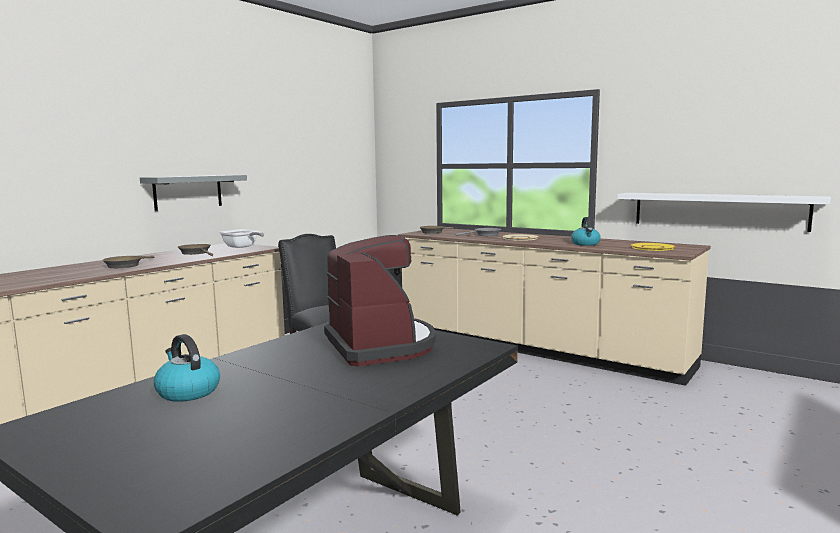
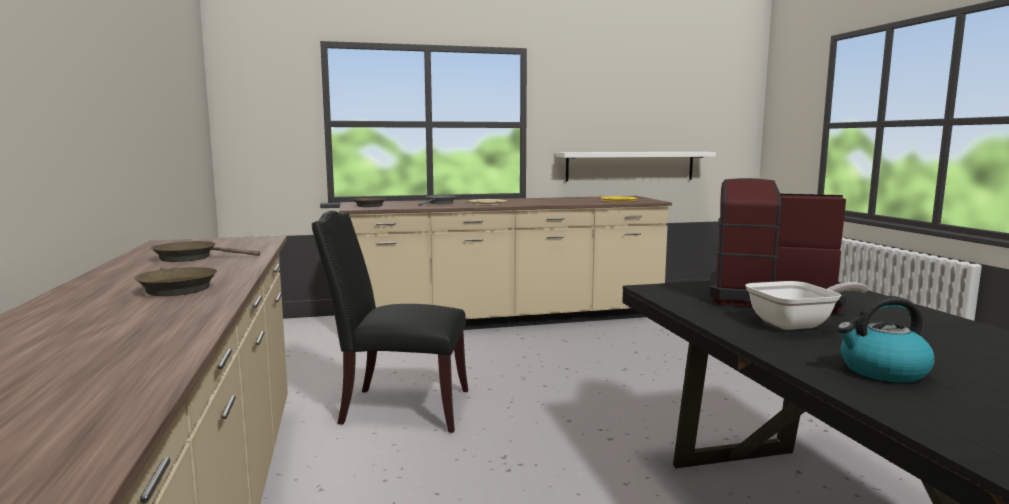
camera: 50 degrees left, 0 degrees up
grey shelf [140,175,247,211] -> none
frying pan [220,229,264,248] -> frying pan moved to [746,281,869,330]
kettle [571,217,601,246] -> none

